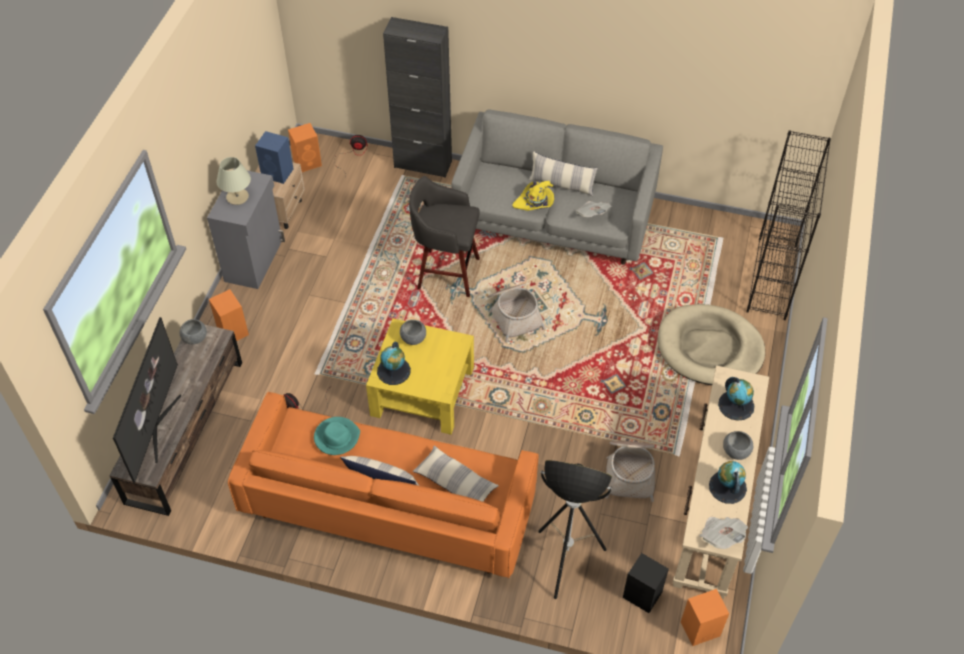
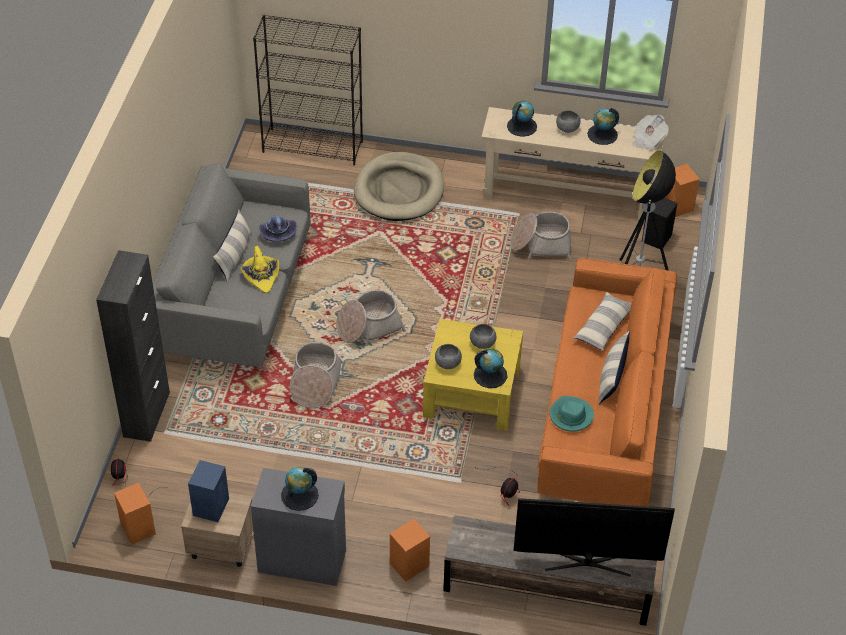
camera: 95 degrees left, 5 degrees down
grey bowl [180,319,207,344] -> grey bowl moved to [470,324,496,349]
beige table lamp [216,157,251,205] -> globe [281,467,319,511]
grey stool [409,176,480,297] -> basket [290,342,343,408]
newspaper [575,201,612,217] -> purple hat [259,215,297,242]

